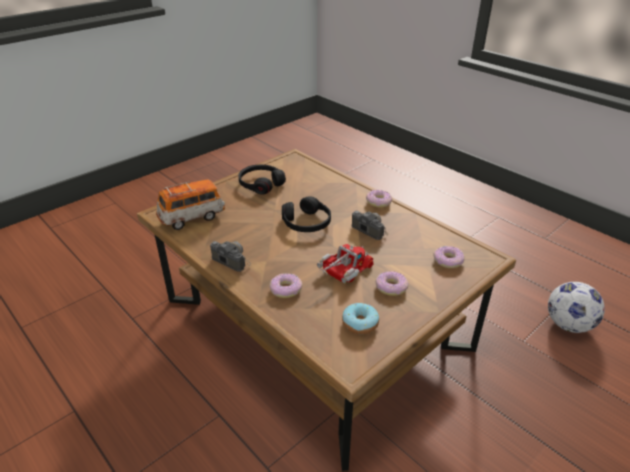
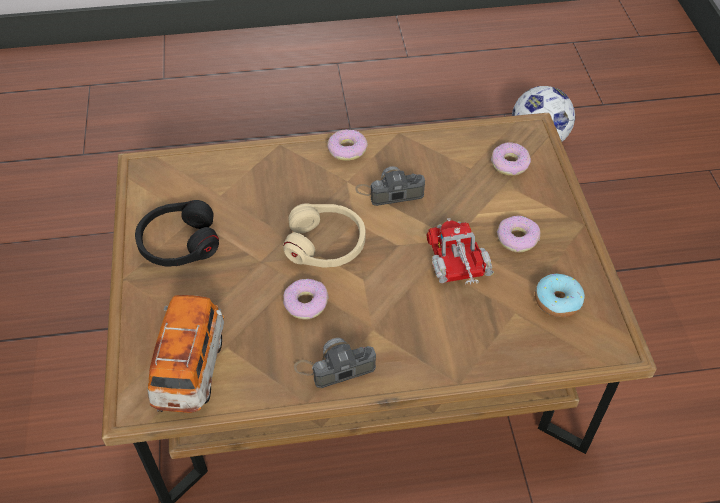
camera: 55 degrees left, 15 degrees up
donut [269,273,303,298] -> donut moved to [283,279,329,320]
black headphones [282,196,331,232] -> beige headphones [283,203,365,268]

